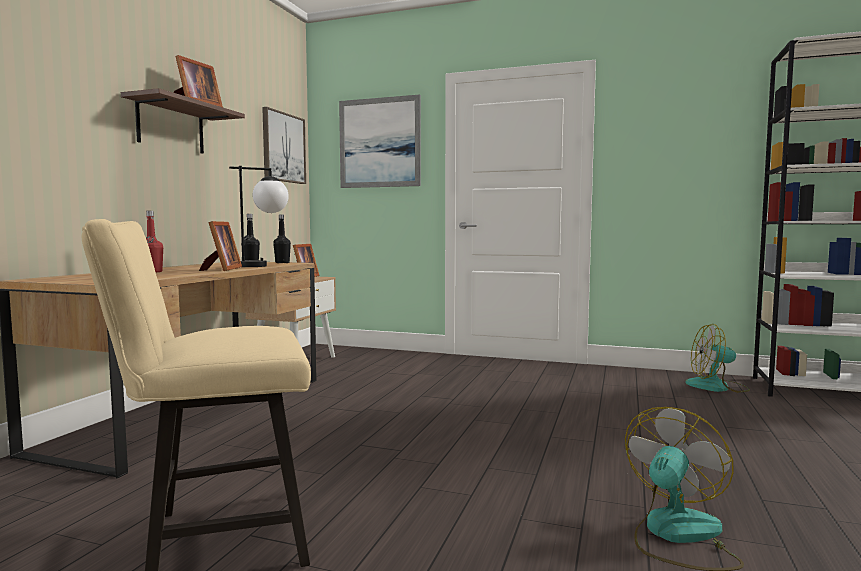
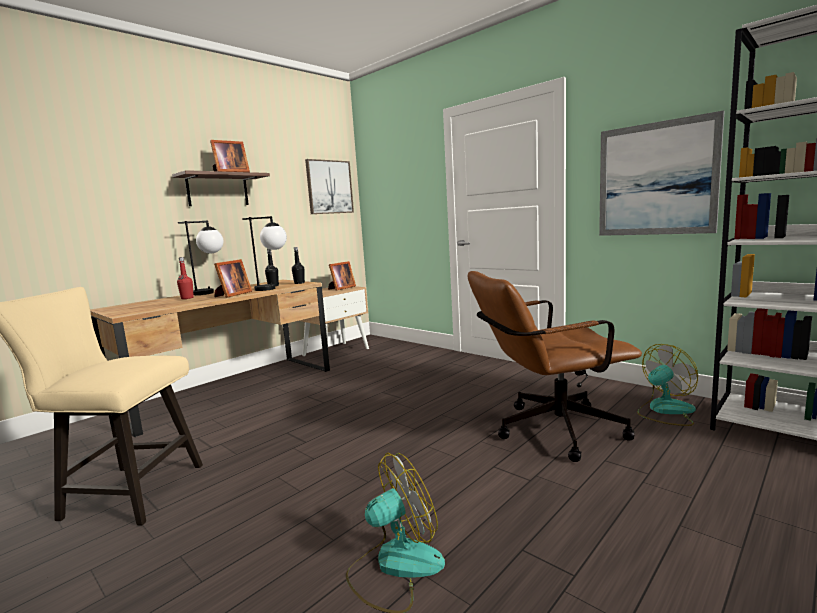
camera: 25 degrees right, 5 degrees up
picture [339,94,421,188] -> picture moved to [599,110,724,236]
fan [685,324,750,392] -> fan turned 120 degrees clockwise [637,344,698,426]
none -> table lamp [178,221,224,295]
none -> brown office chair [468,271,642,462]

